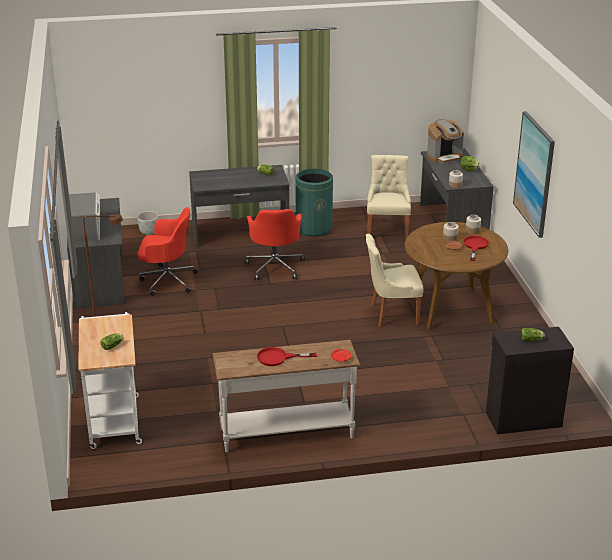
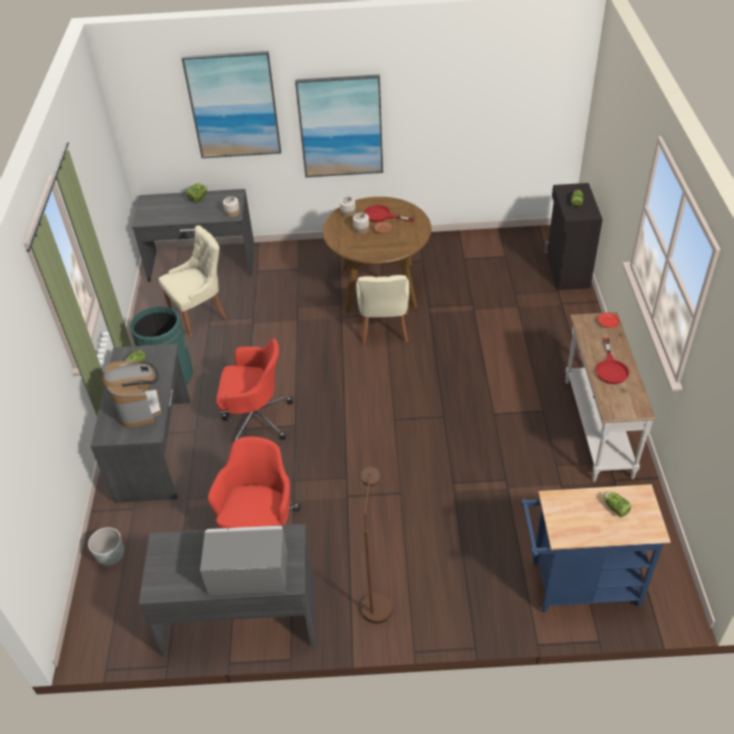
camera: 80 degrees left, 15 degrees up
white cart [78,312,142,449] -> blue cart [521,484,671,612]
beige chair [367,155,411,239] -> beige chair turned 135 degrees clockwise [158,225,227,336]
coffee machine [427,119,464,164] -> coffee machine moved to [102,361,162,428]
none -> picture [181,51,281,158]

